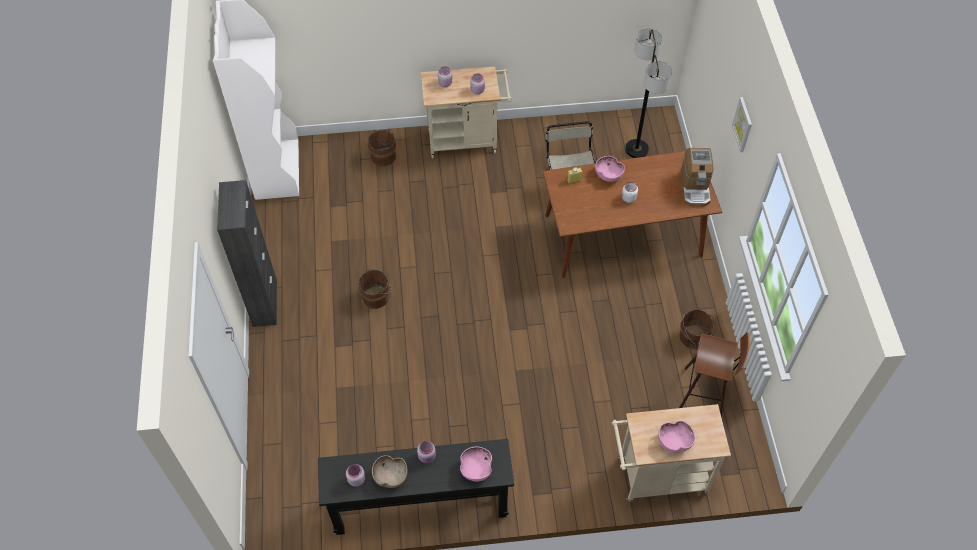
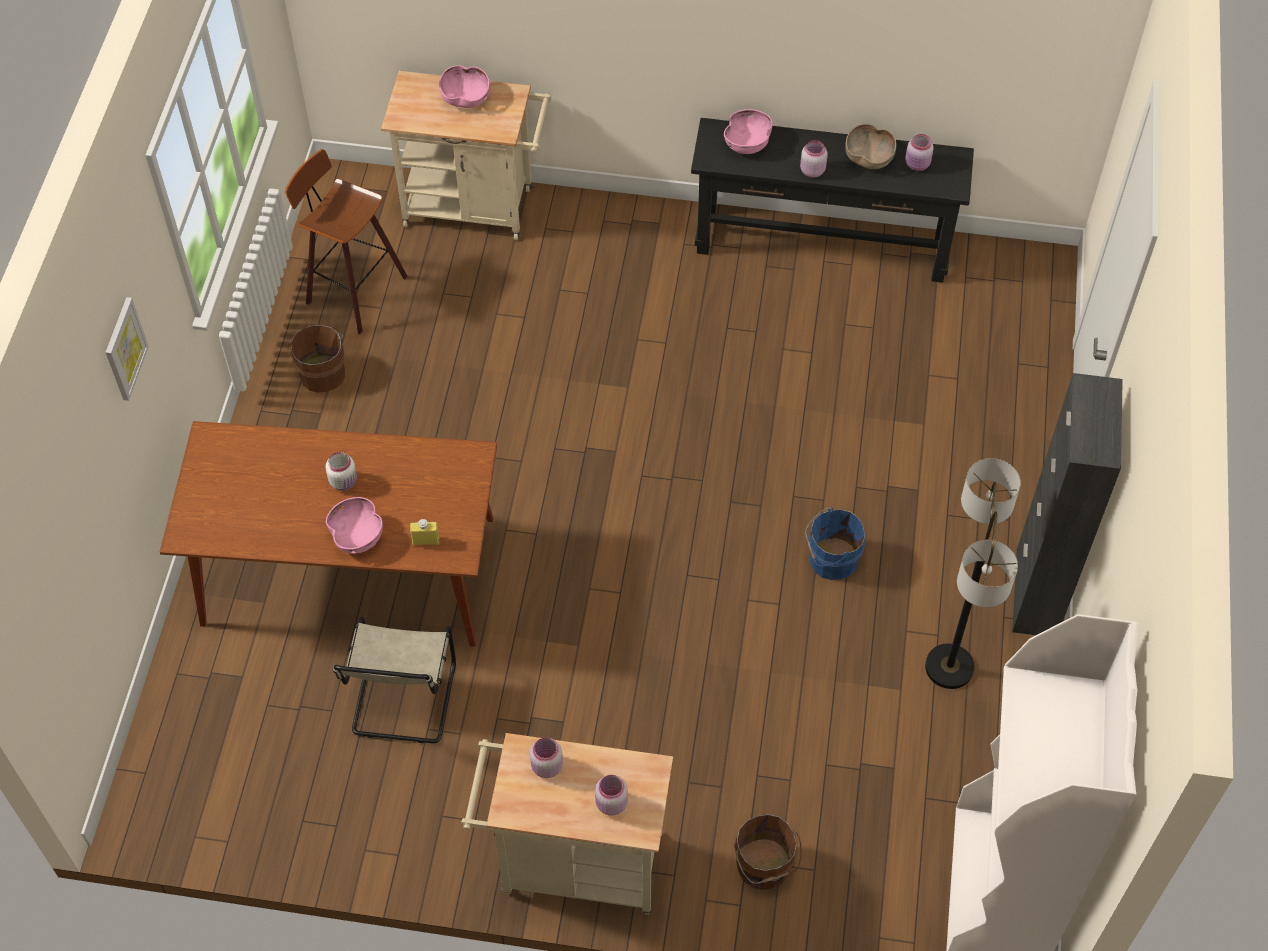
camera: 165 degrees left, 0 degrees up
brown bucket [358,270,392,309] -> blue bucket [805,508,865,580]
floor lamp [625,29,672,158] -> floor lamp moved to [925,458,1021,689]
coffee machine [681,148,714,206] -> none

